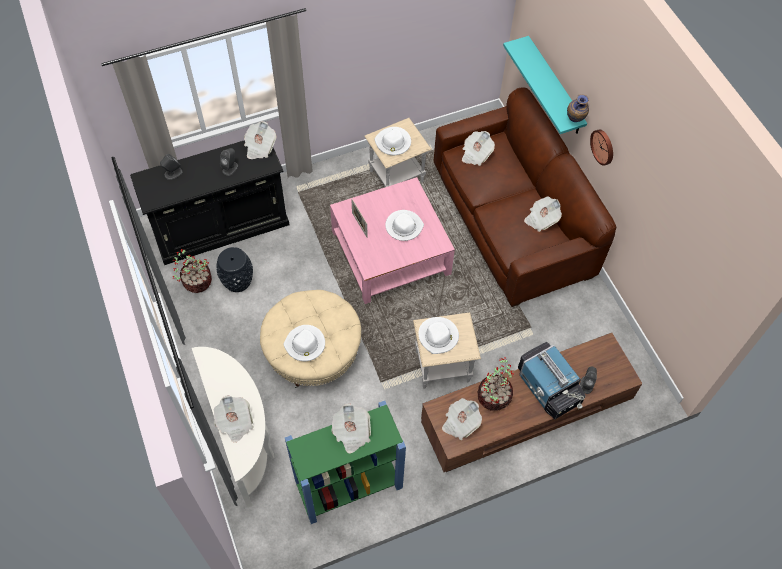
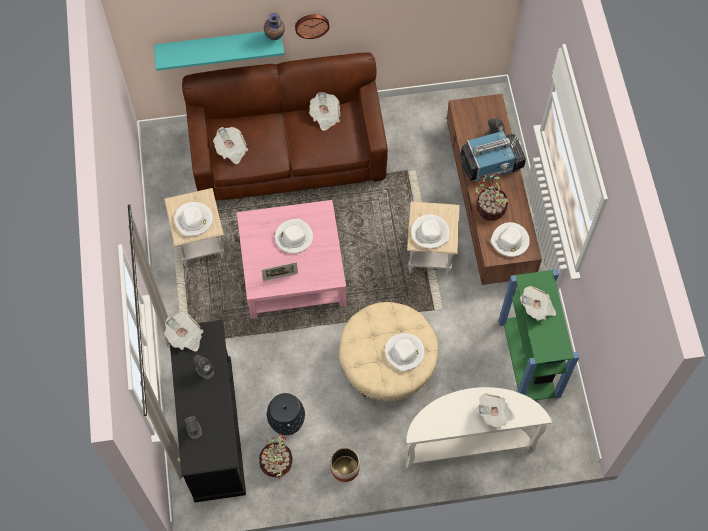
camera: 75 degrees left, 5 degrees up
newspaper [442,398,482,440] -> white hat [490,222,530,257]
none -> planter [331,448,360,482]

